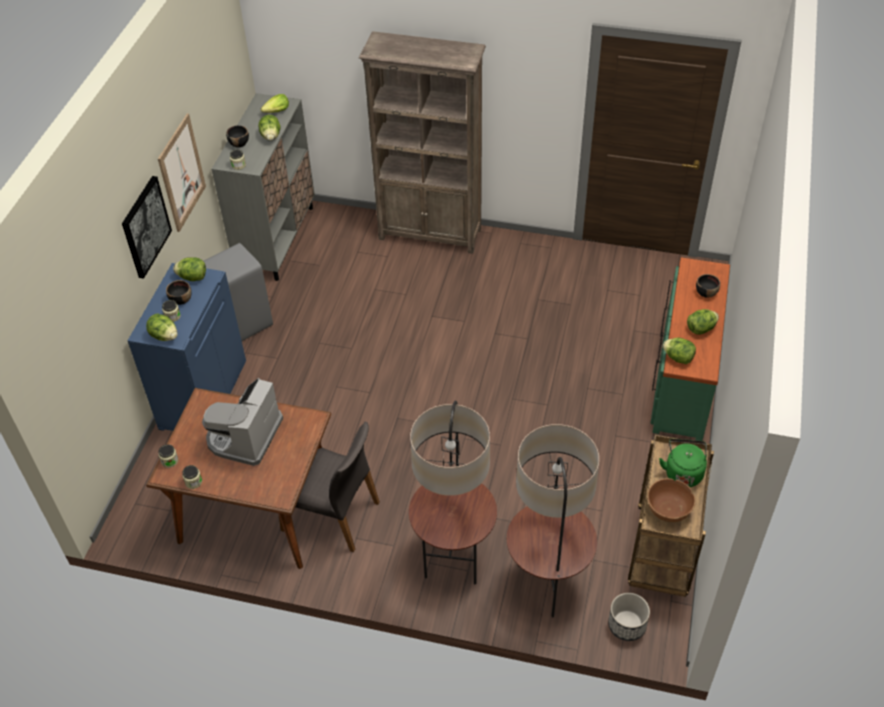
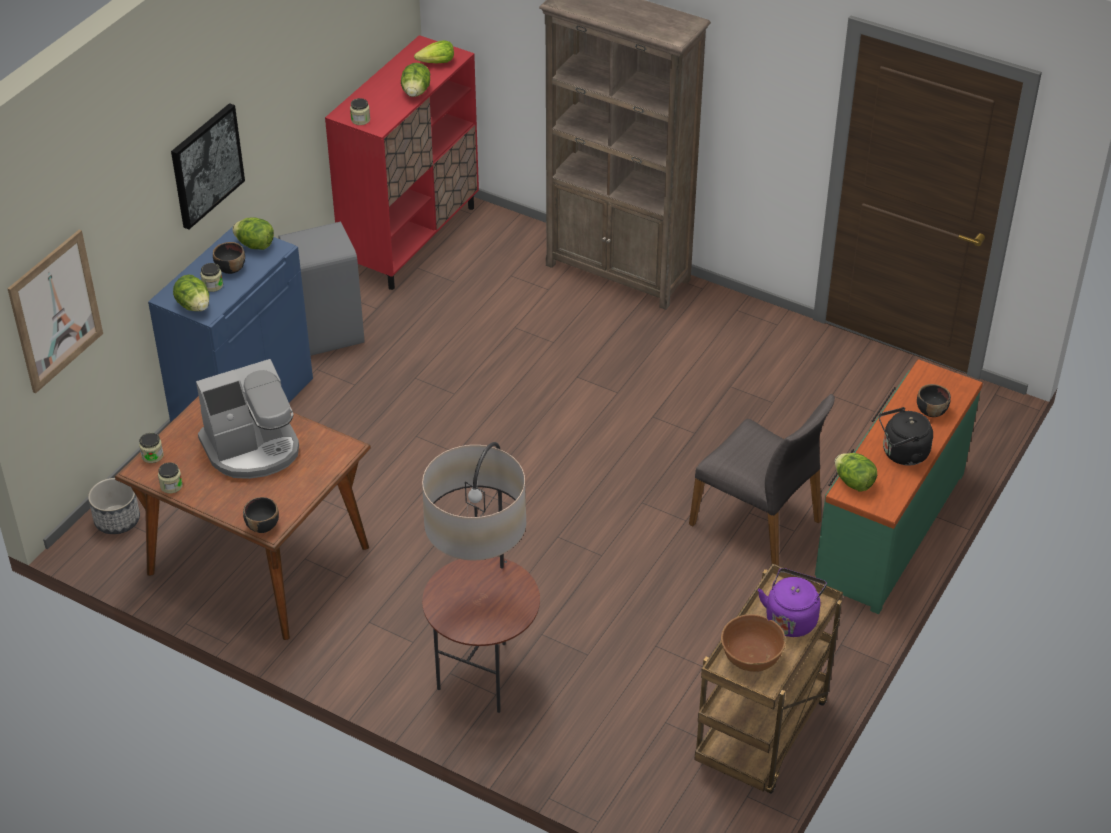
camera: 15 degrees right, 5 degrees down
picture [158,114,206,232] -> picture moved to [7,229,103,394]
coffee machine [202,378,283,466] -> coffee machine turned 150 degrees counterclockwise [196,359,299,479]
grey cabinet [212,93,315,281] -> red cabinet [325,35,479,290]
black bowl [226,125,249,148] -> black bowl moved to [243,497,279,533]
grey chair [279,422,380,552] -> grey chair moved to [689,394,835,566]
floor lamp [507,424,599,617] -> none
planter [608,593,650,641] -> planter moved to [88,478,140,534]
green kettle [659,439,707,487] -> purple kettle [758,568,827,637]
lettuce [687,309,719,335] -> black kettle [879,407,933,465]

